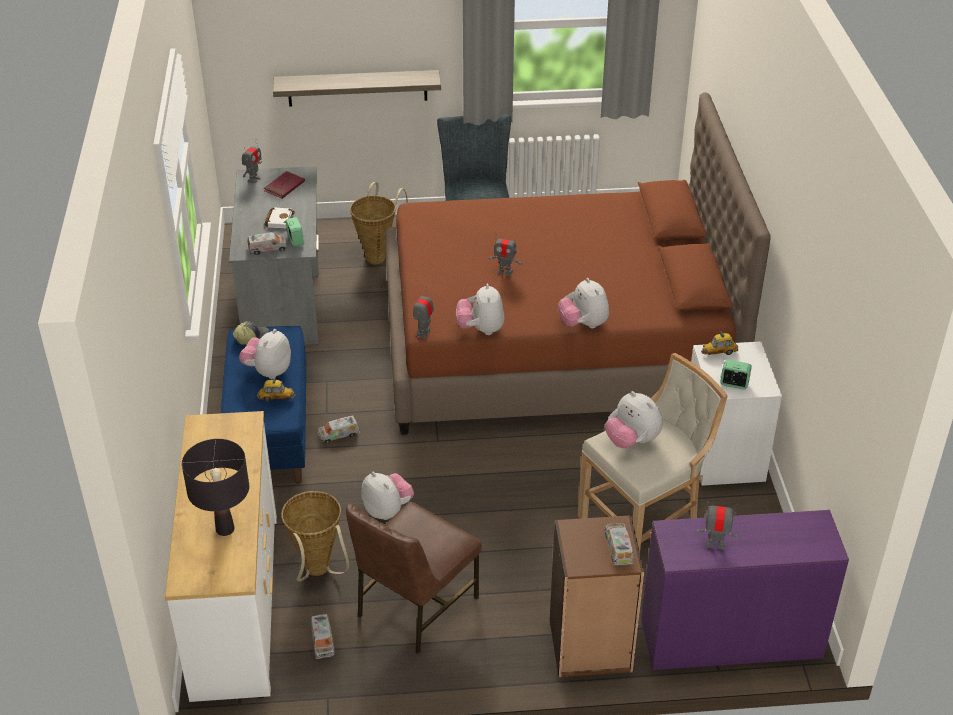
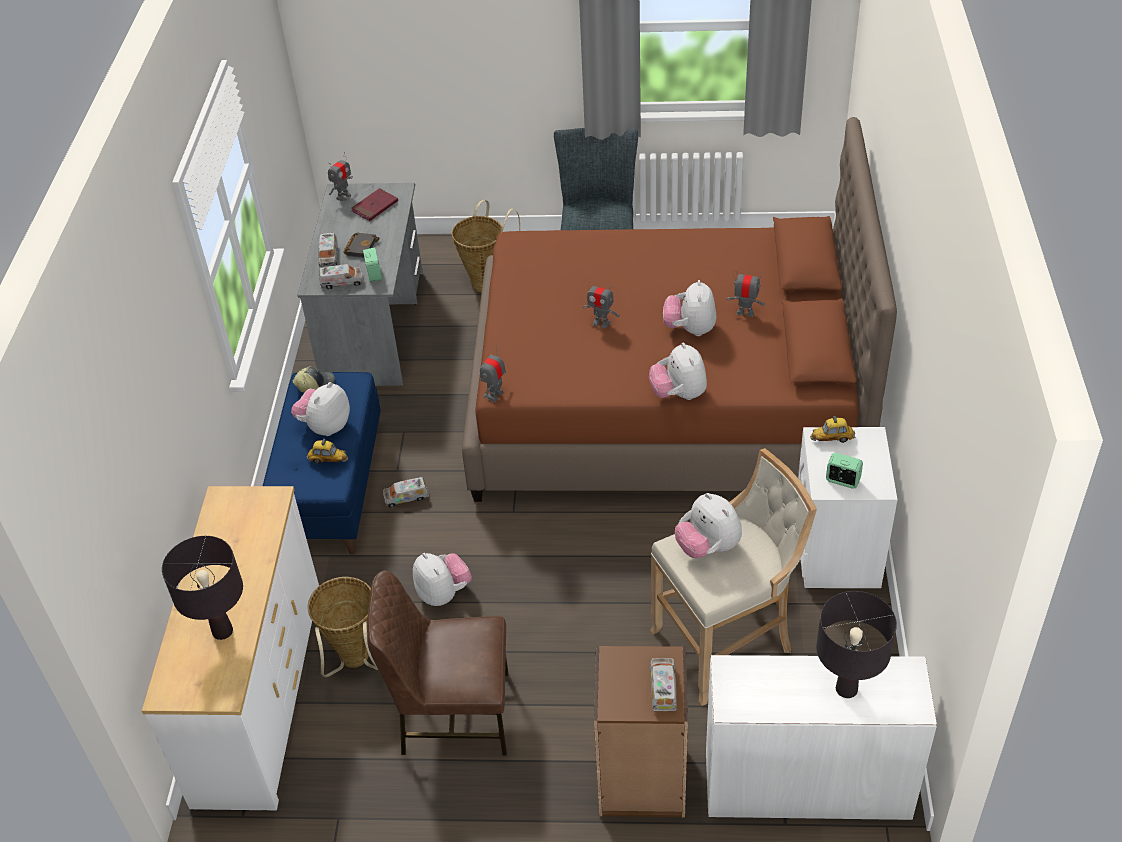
camera: 10 degrees right, 5 degrees up
white book [265,208,295,228] -> black book [344,233,380,258]
shelf [273,70,441,107] -> none
toy truck [311,614,335,659] -> toy truck moved to [318,233,338,268]
brown chair [346,502,482,654] -> brown chair turned 45 degrees clockwise [367,570,508,756]
plush toy [456,284,505,335] -> plush toy moved to [663,280,716,336]
purple desk [641,510,849,670] -> white desk [706,655,937,820]
toy robot [695,502,739,550] -> toy robot moved to [726,269,765,317]
none -> black table lamp [816,591,897,698]

